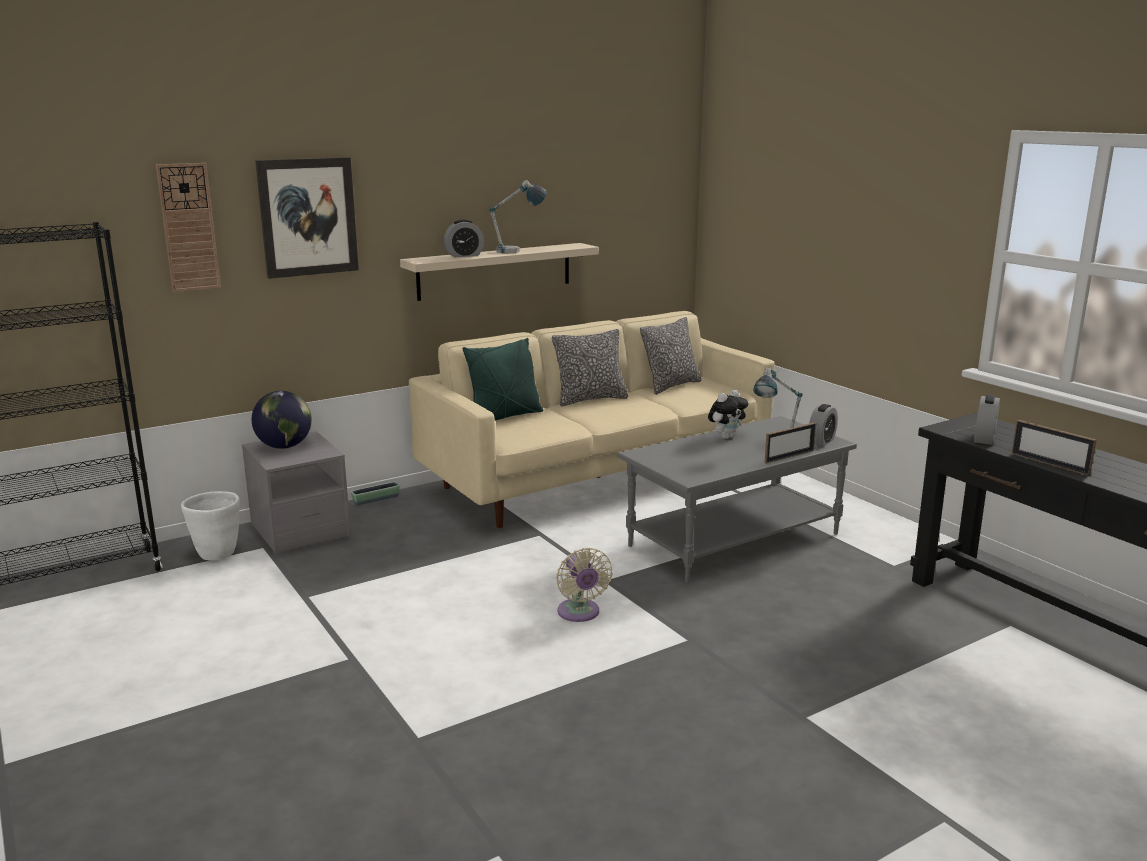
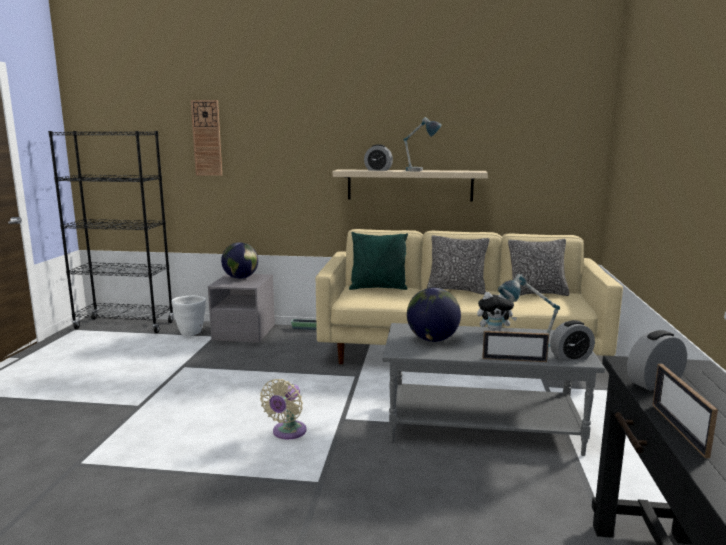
camera: 40 degrees right, 5 degrees down
picture [255,157,359,279] -> none
none -> globe [407,288,461,342]

